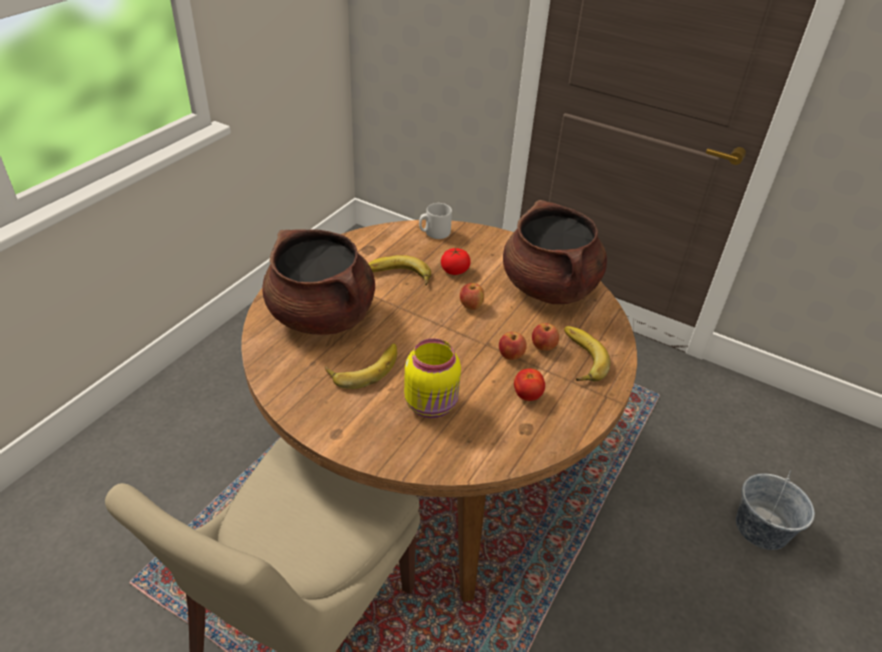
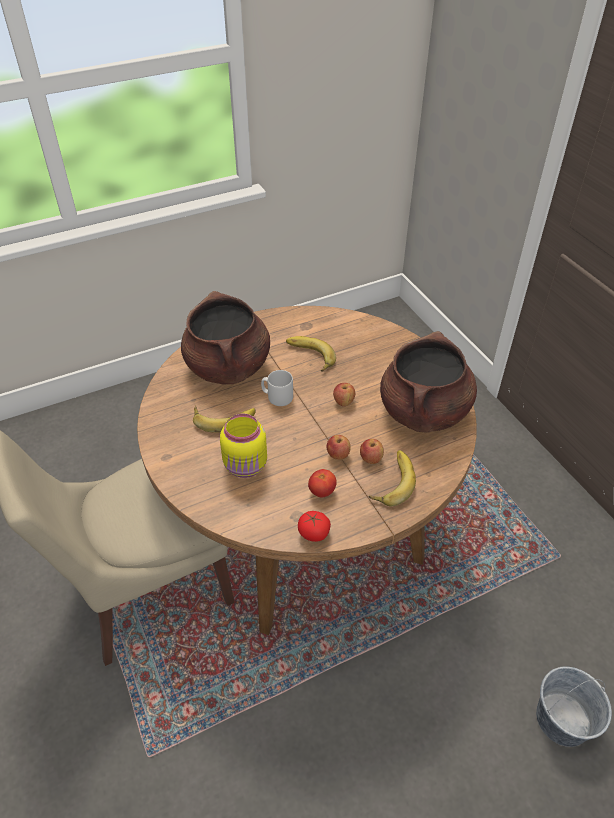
camera: 35 degrees right, 5 degrees up
grey mug [419,203,452,239] -> grey mug moved to [261,370,293,406]
tomato [441,248,471,275] -> tomato moved to [298,511,331,542]

